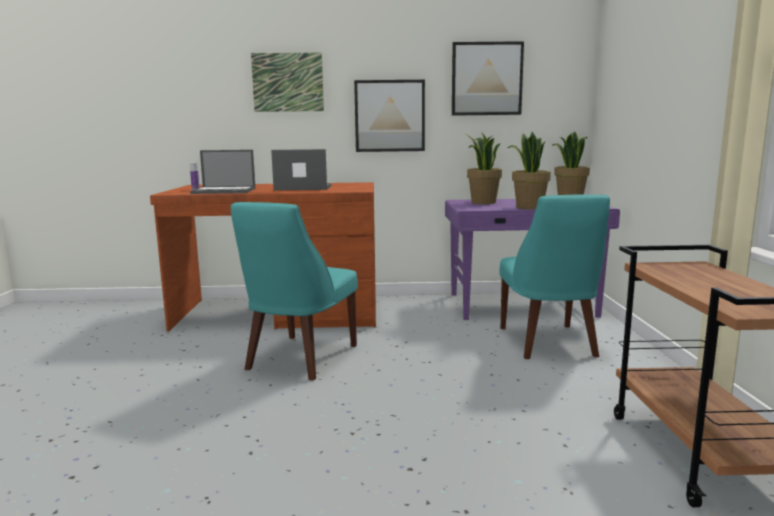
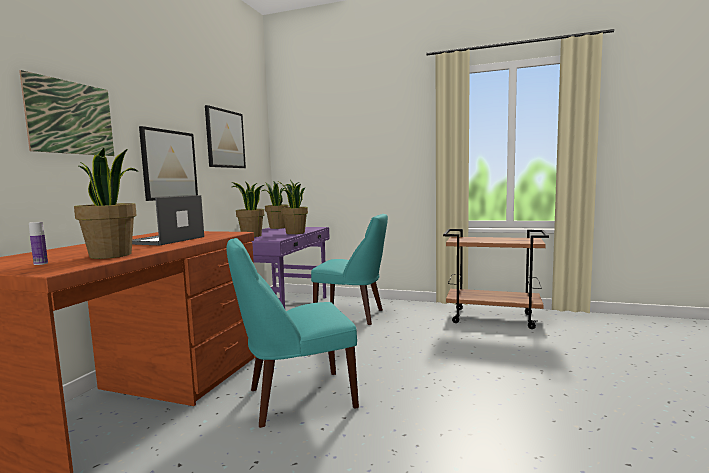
camera: 70 degrees left, 5 degrees down
laptop [190,150,255,194] -> potted plant [74,148,138,259]
turquoise chair [231,202,358,381] -> turquoise chair turned 120 degrees clockwise [227,238,359,428]

